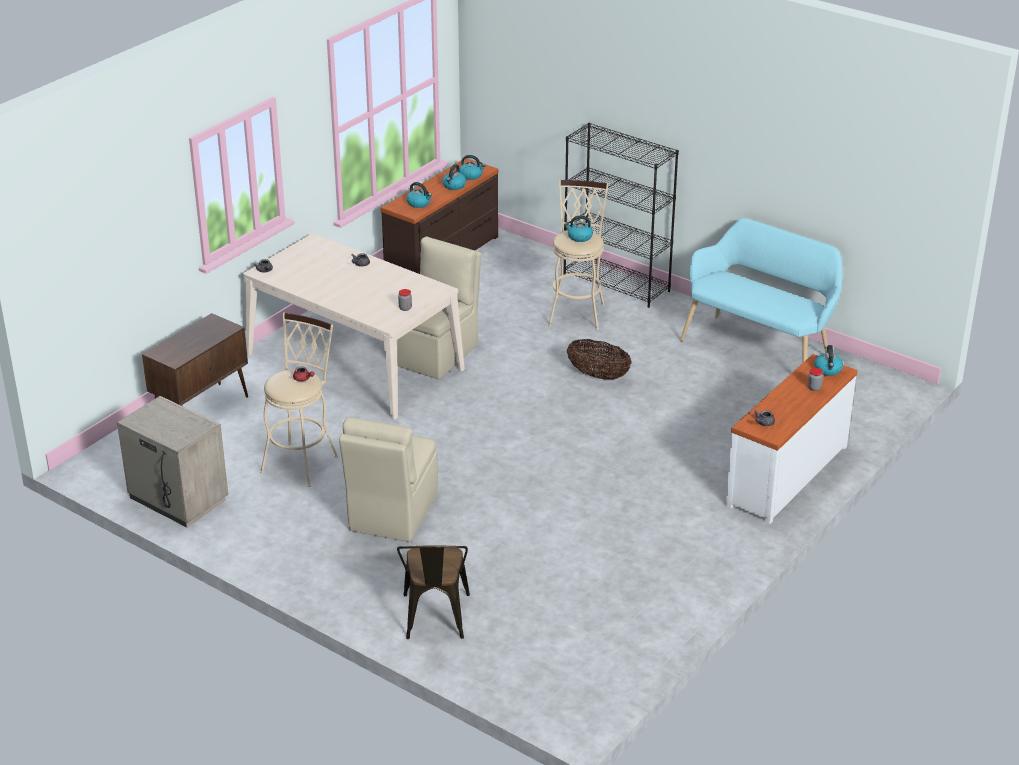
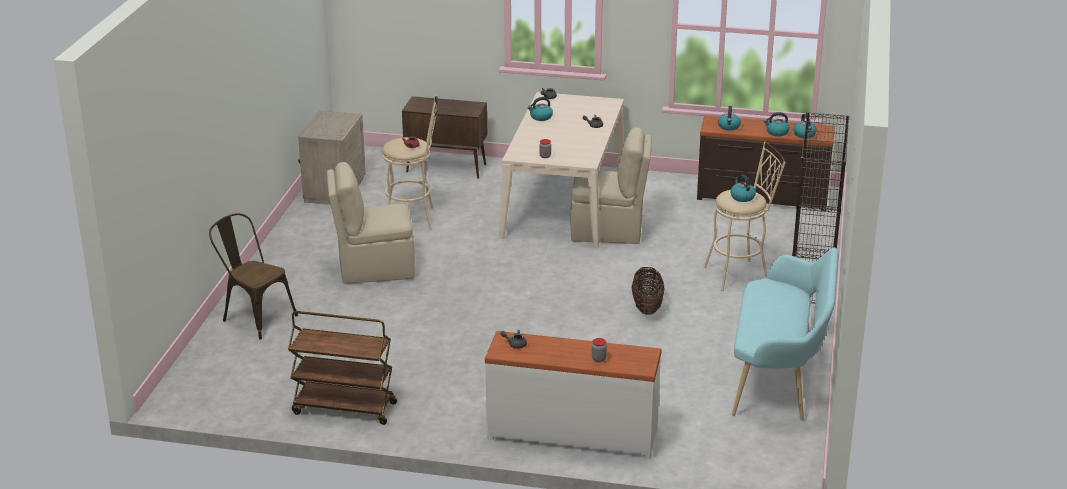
camera: 65 degrees right, 5 degrees down
brown chair [397,545,470,639] -> brown chair turned 60 degrees clockwise [209,213,298,339]
kettle [814,345,843,376] -> kettle moved to [527,97,553,121]
none -> brown cart [288,311,397,425]

